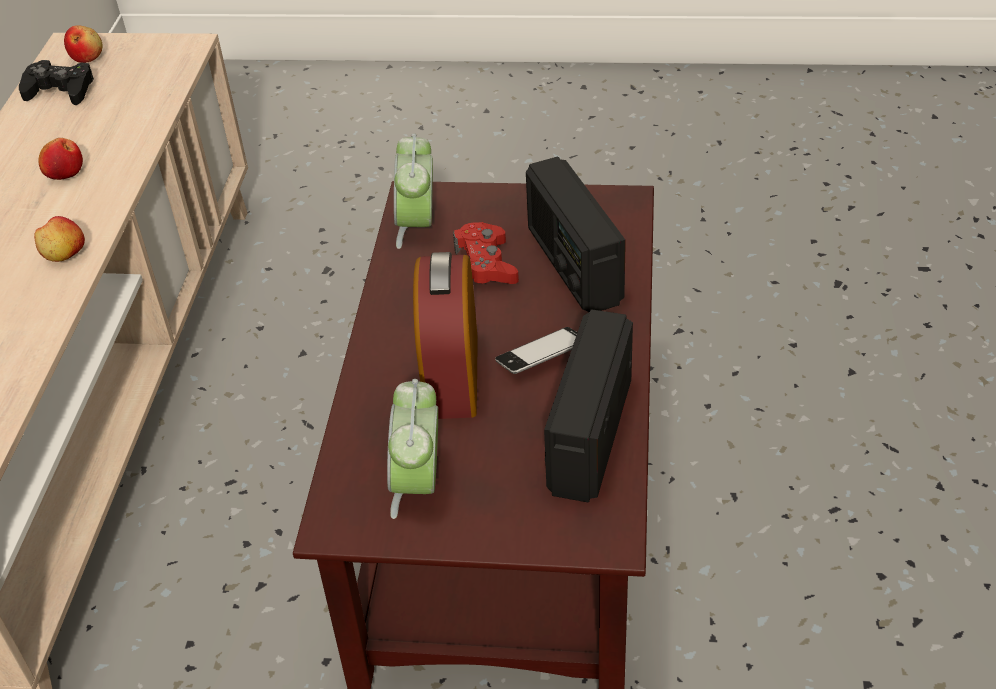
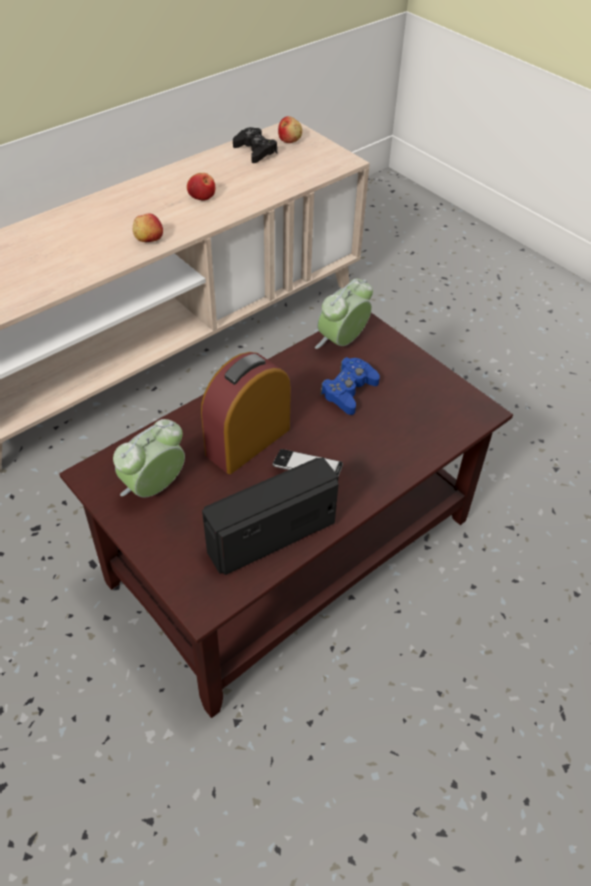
camera: 40 degrees right, 5 degrees up
red game controller [453,222,519,284] -> blue game controller [320,357,380,415]
radio [526,157,626,312] -> none

